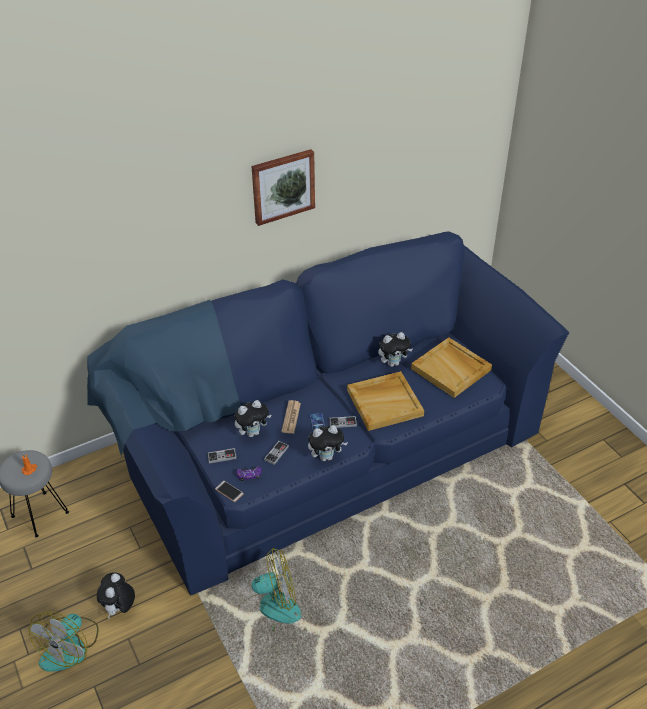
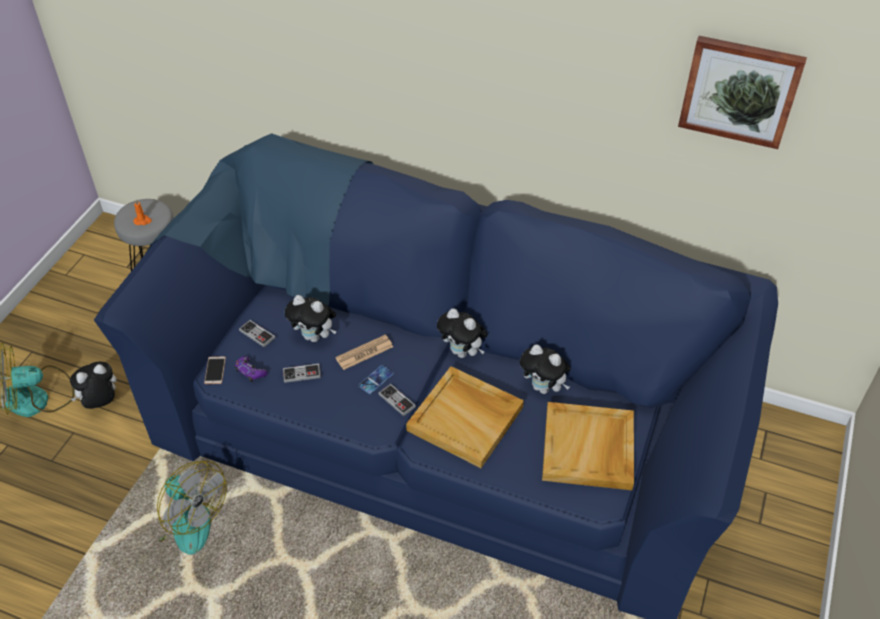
camera: 50 degrees right, 5 degrees up
picture [252,149,315,226] -> picture moved to [678,36,807,149]
plush toy [308,425,348,461] -> plush toy moved to [437,308,488,358]

